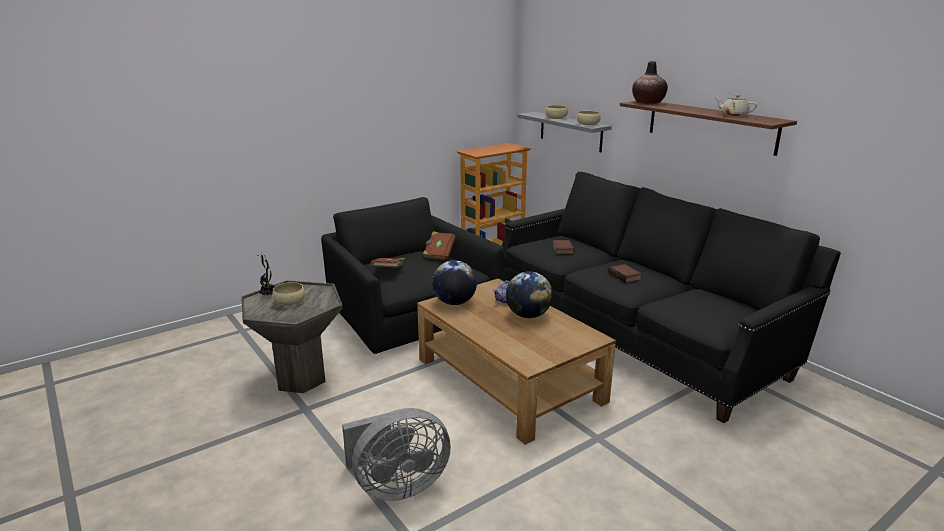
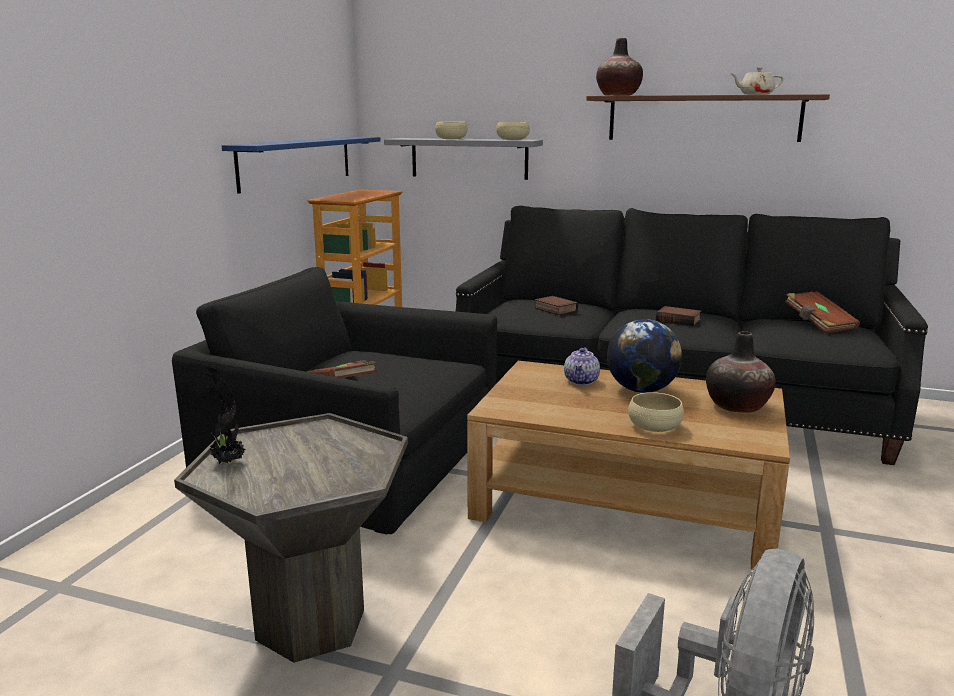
camera: 35 degrees left, 5 degrees down
beige bowl [272,282,305,306] -> beige bowl moved to [628,392,684,432]
brown book [423,231,455,260] -> brown book moved to [785,291,860,334]
globe [432,260,477,305] -> none
none -> blue shelf [222,137,381,194]
none -> vase [706,331,775,413]

